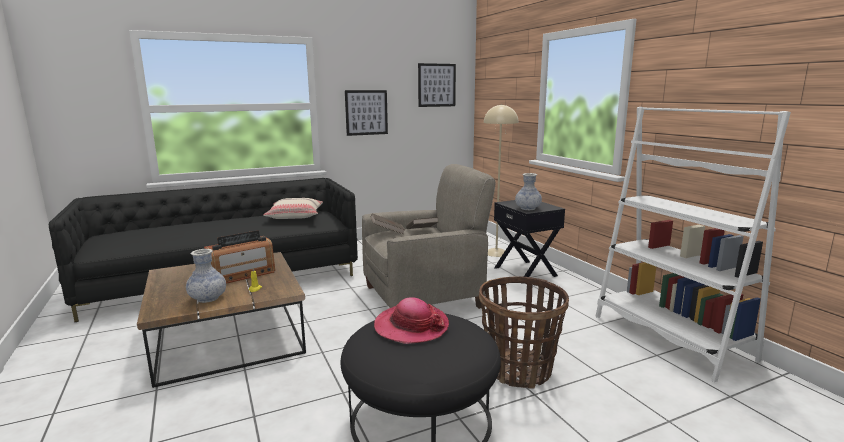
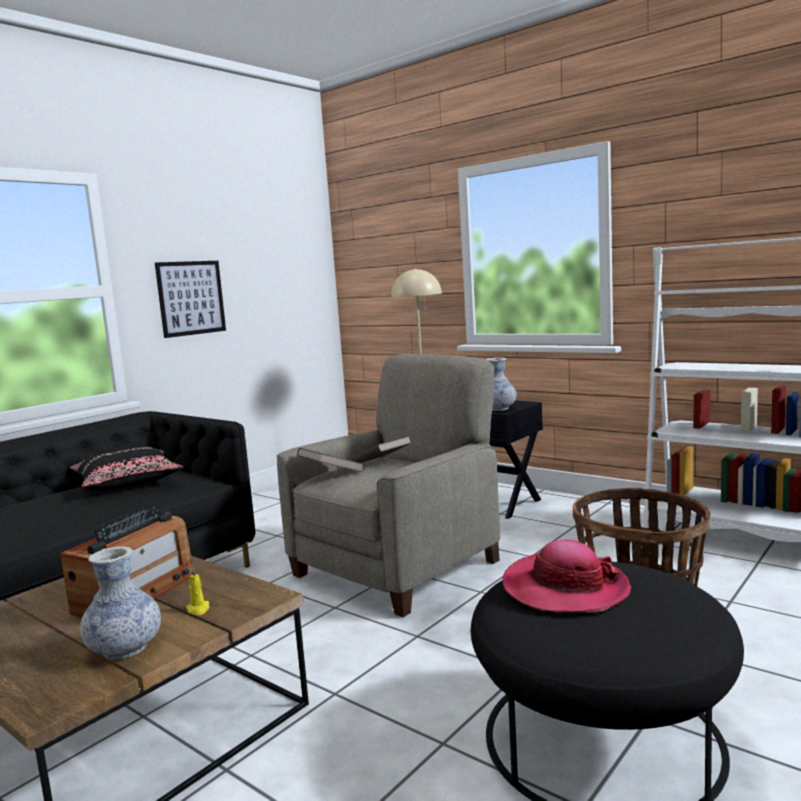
camera: 25 degrees left, 5 degrees down
beige pillow [263,198,323,219] -> black pillow [70,446,184,491]
picture [418,63,456,107] -> none

